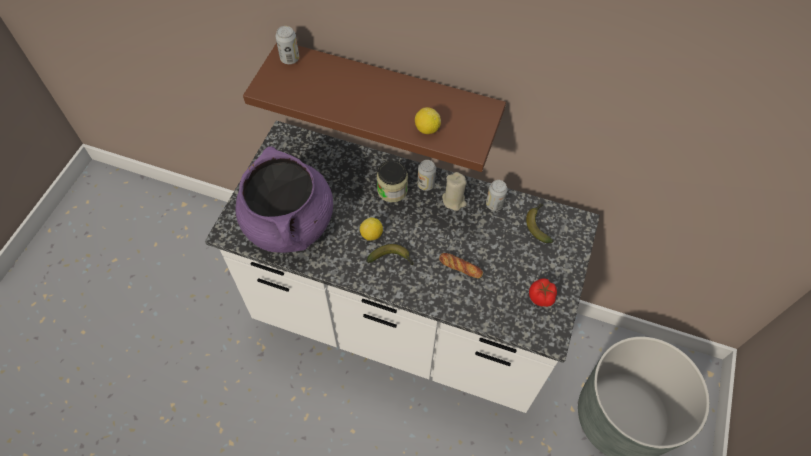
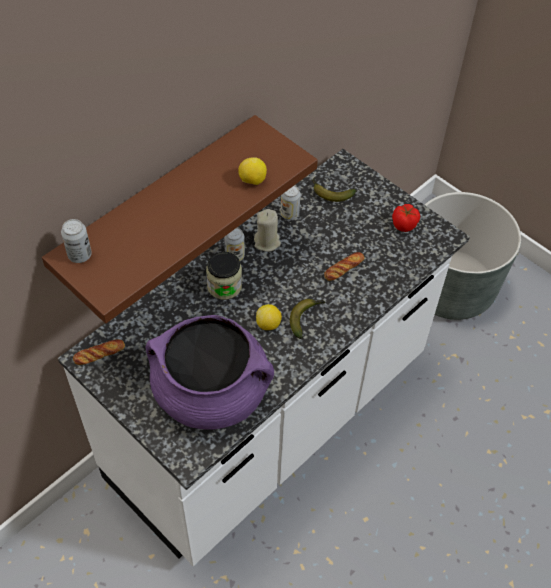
camera: 65 degrees left, 5 degrees down
none -> bread [73,340,125,365]

